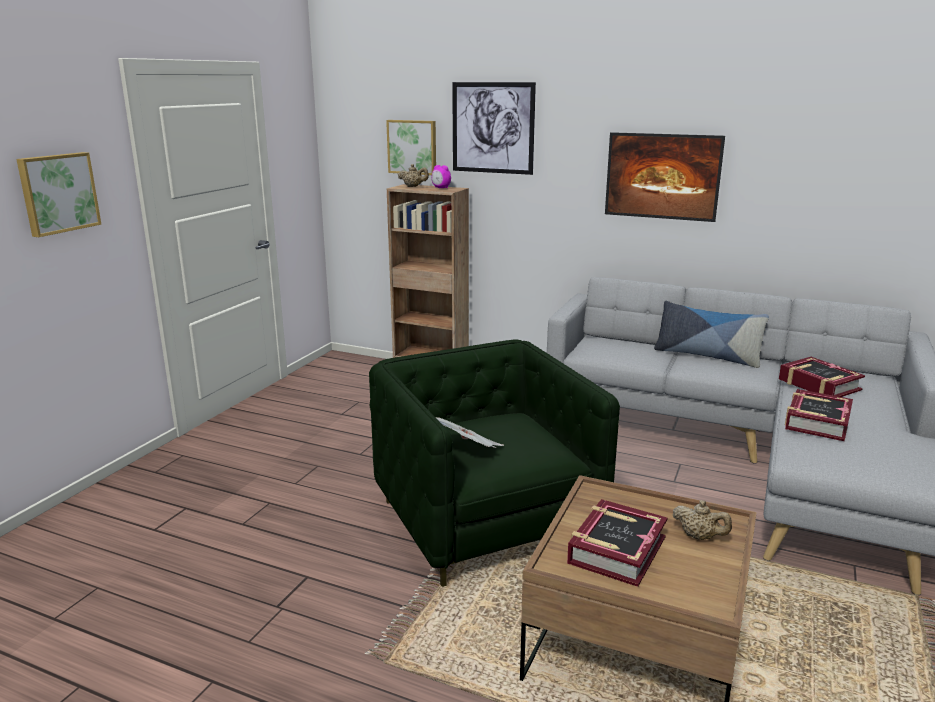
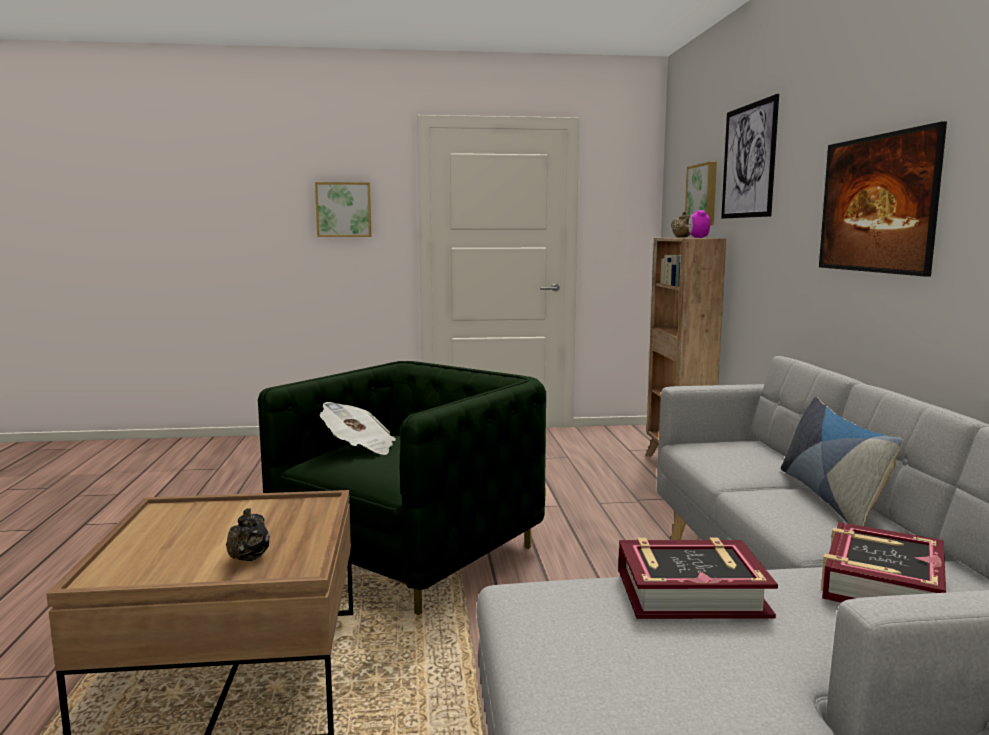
camera: 60 degrees right, 10 degrees down
book [567,499,667,587] -> none
beige teapot [672,500,732,540] -> black teapot [226,508,270,561]

